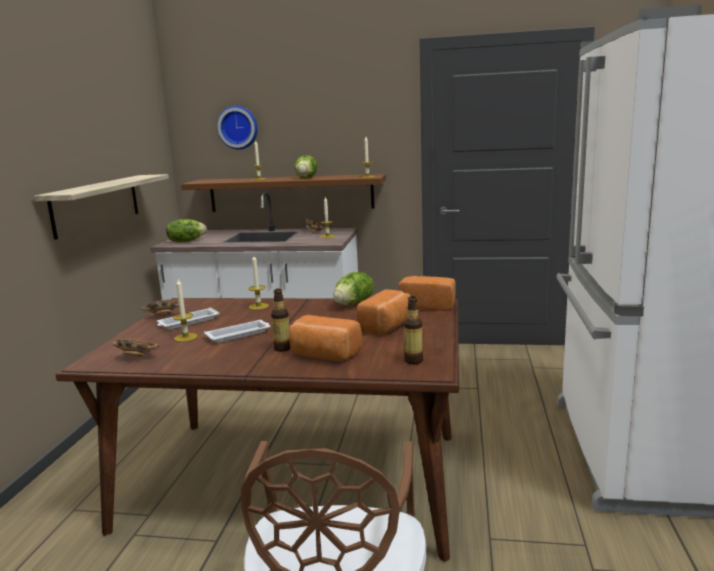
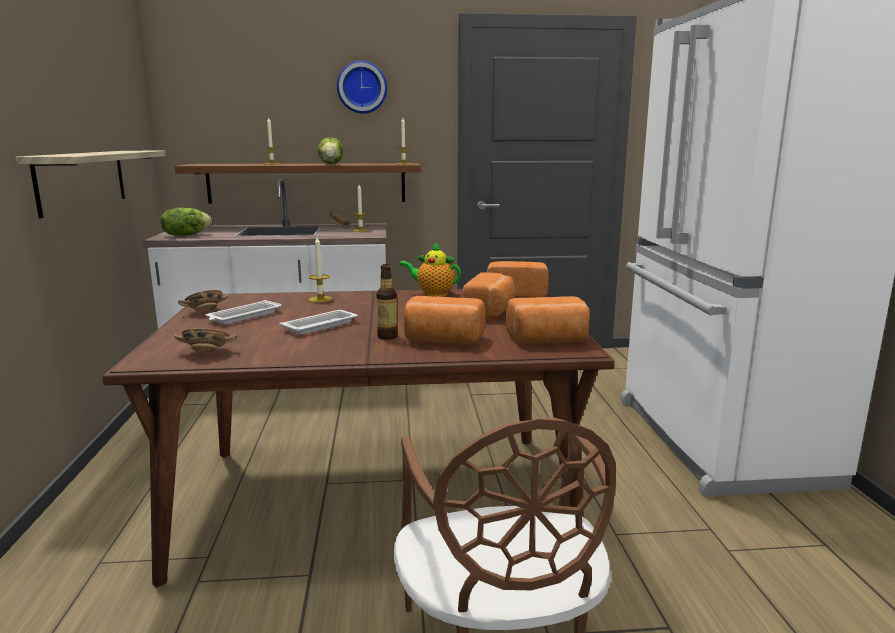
camera: 15 degrees left, 0 degrees up
candle [173,279,198,342] -> none
wall clock [217,106,258,150] -> wall clock moved to [337,61,387,114]
lettuce [333,272,374,305] -> teapot [399,243,461,297]
bottle [404,296,423,364] -> bread [506,296,590,344]

